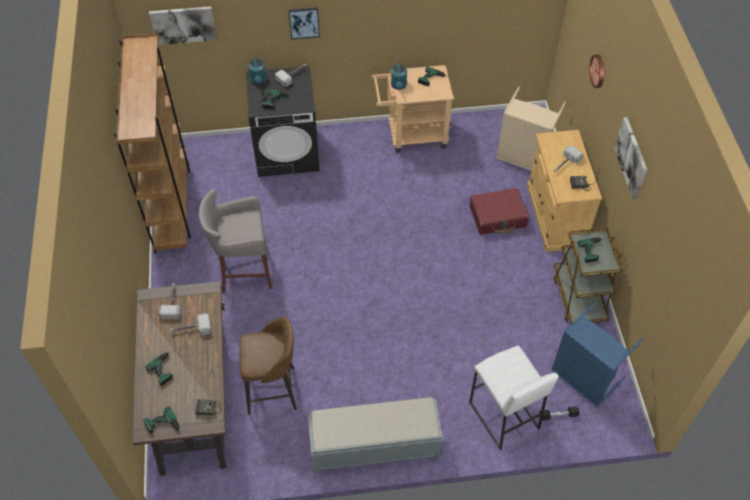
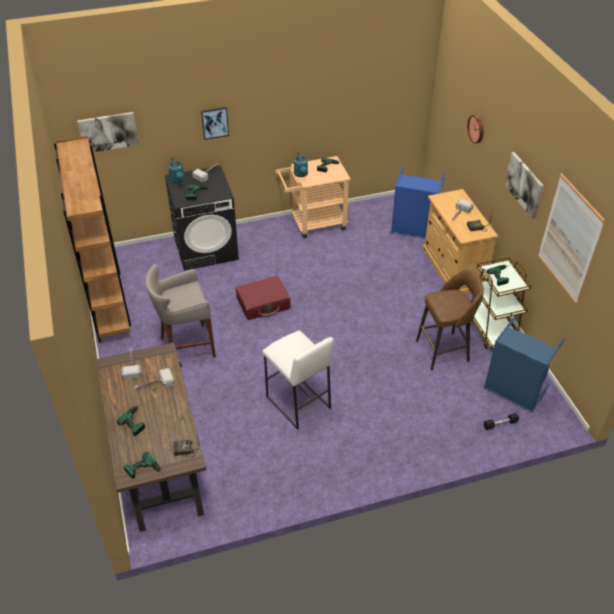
camera: 10 degrees left, 10 degrees down
brown stool [239,317,297,415] -> brown stool moved to [416,269,484,370]
grey bench [308,397,443,474] -> none
white stool [469,346,559,450] -> white stool moved to [262,330,334,430]
red suitcase [470,188,529,235] -> red suitcase moved to [236,276,291,320]
beige laundry basket [496,86,566,171] -> blue laundry basket [391,166,445,238]
none -> picture [538,173,605,304]

